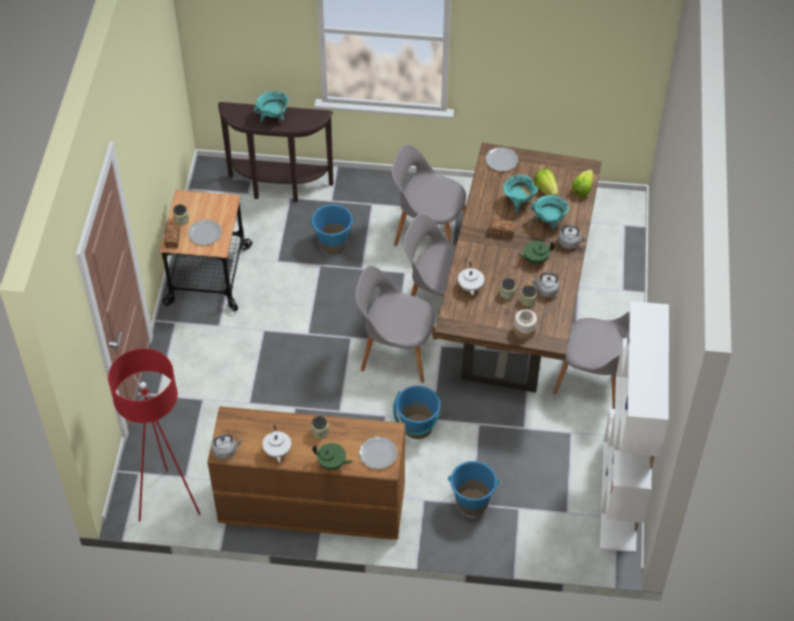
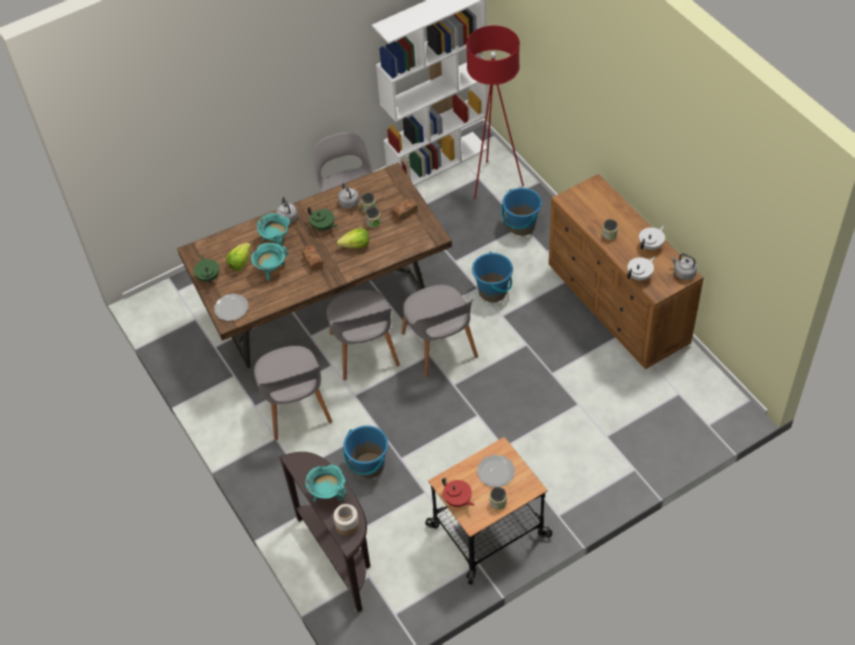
camera: 125 degrees left, 0 degrees up
red floor lamp [108,348,200,522] -> red floor lamp moved to [466,26,524,199]
bread [164,222,180,248] -> bread moved to [391,198,418,221]
green teapot [312,443,353,470] -> green teapot moved to [194,255,219,284]
plate [359,436,398,469] -> none
white teapot [458,261,484,295] -> white teapot moved to [627,257,655,281]
jar [514,309,537,339] -> jar moved to [333,504,359,536]
lettuce [571,170,593,197] -> lettuce moved to [337,228,369,248]
none -> red teapot [442,478,474,507]

